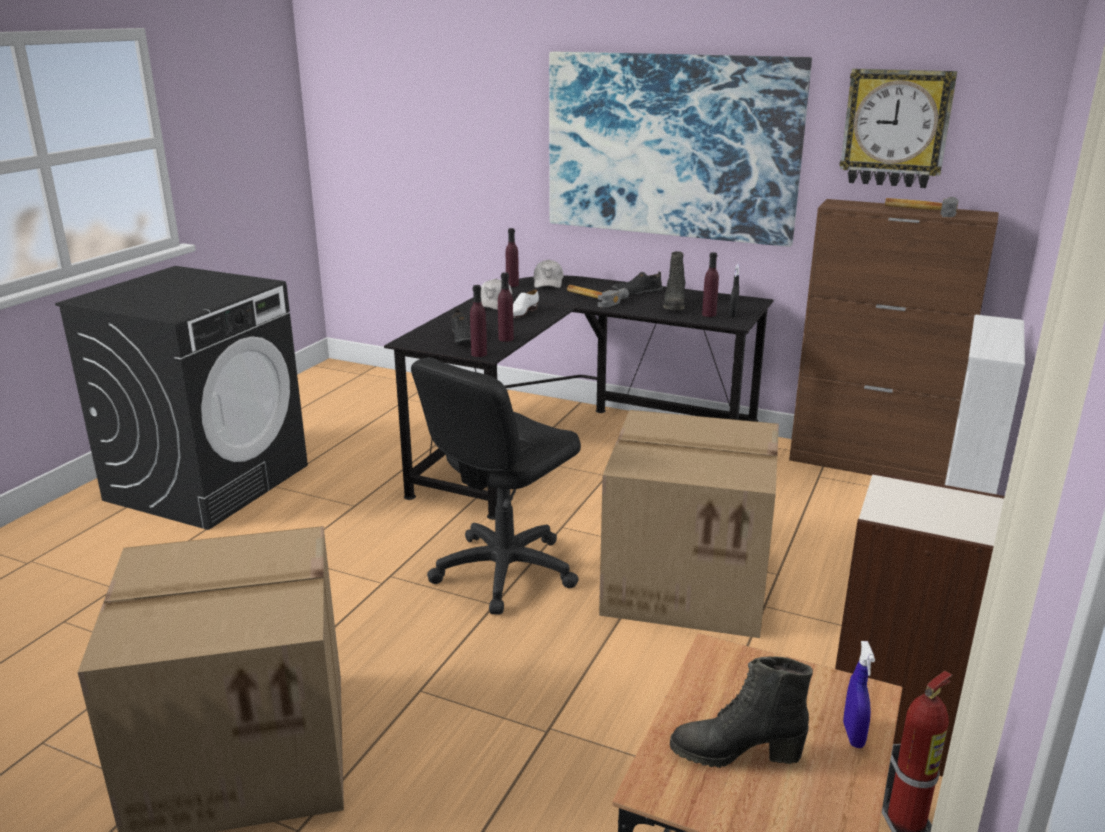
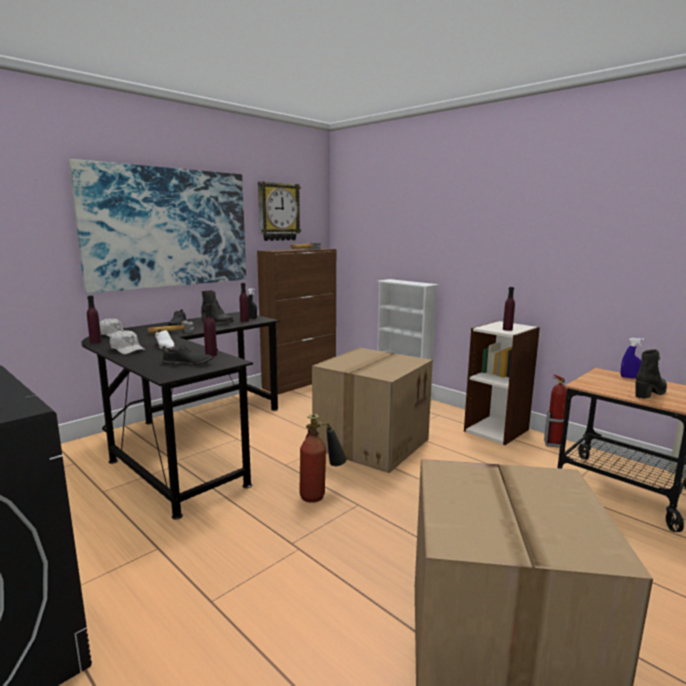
camera: 70 degrees left, 10 degrees down
black office chair [411,357,581,615] -> fire extinguisher [299,414,347,503]
purple bottle [470,285,487,357] -> purple bottle moved to [503,287,515,331]
black boot [670,656,813,768] -> black boot turned 150 degrees counterclockwise [636,349,667,399]

